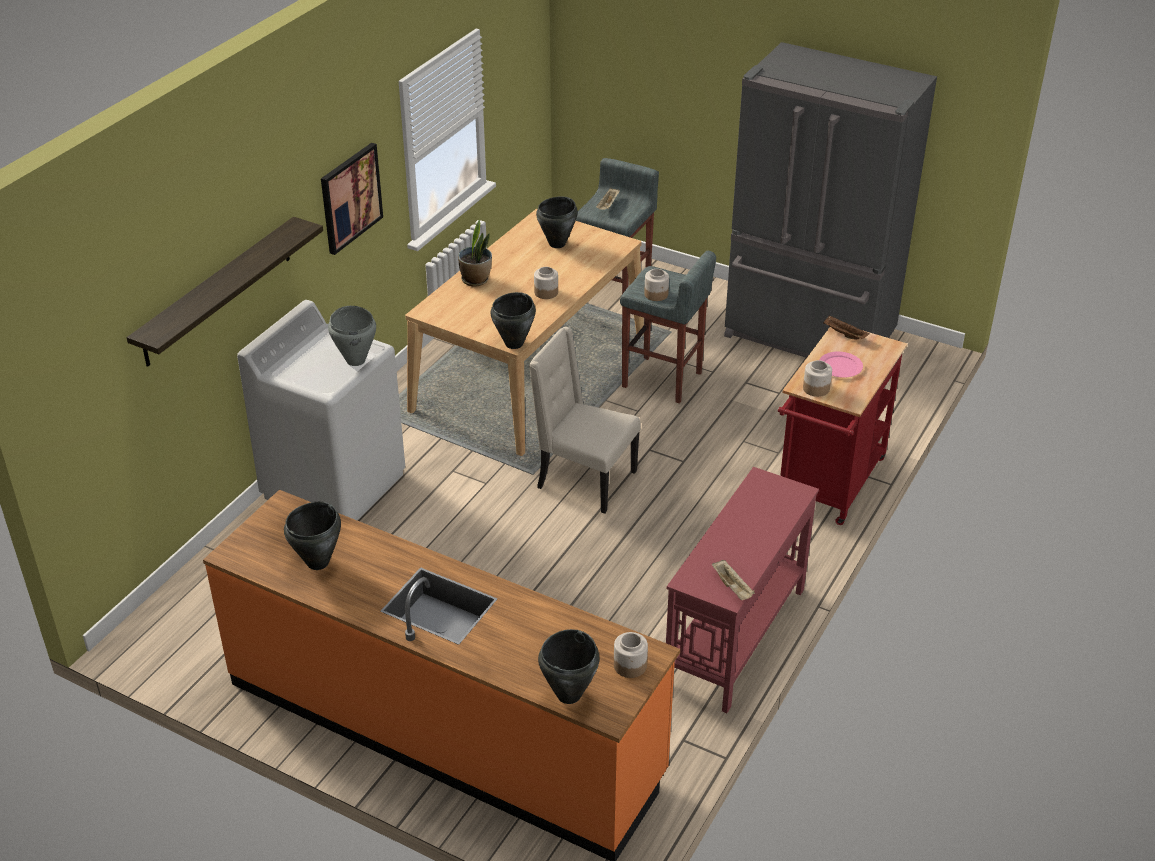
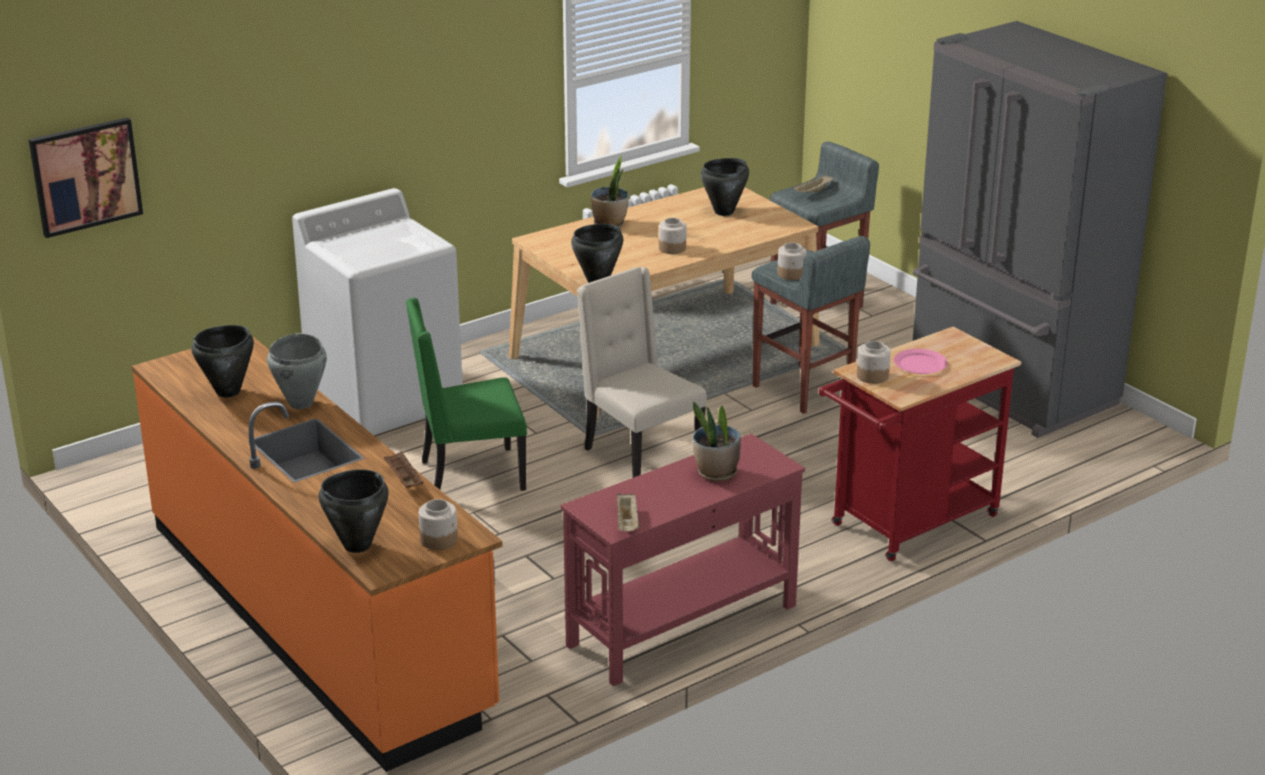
camera: 25 degrees right, 10 degrees down
shelf [127,217,323,367] -> none
picture [321,143,383,255] -> picture moved to [29,117,143,238]
grey cooking pot [328,306,376,366] -> grey cooking pot moved to [267,333,327,409]
brown tray [823,315,869,340] -> brown tray moved to [384,452,423,488]
none -> green chair [406,298,527,491]
none -> potted plant [693,402,741,481]

